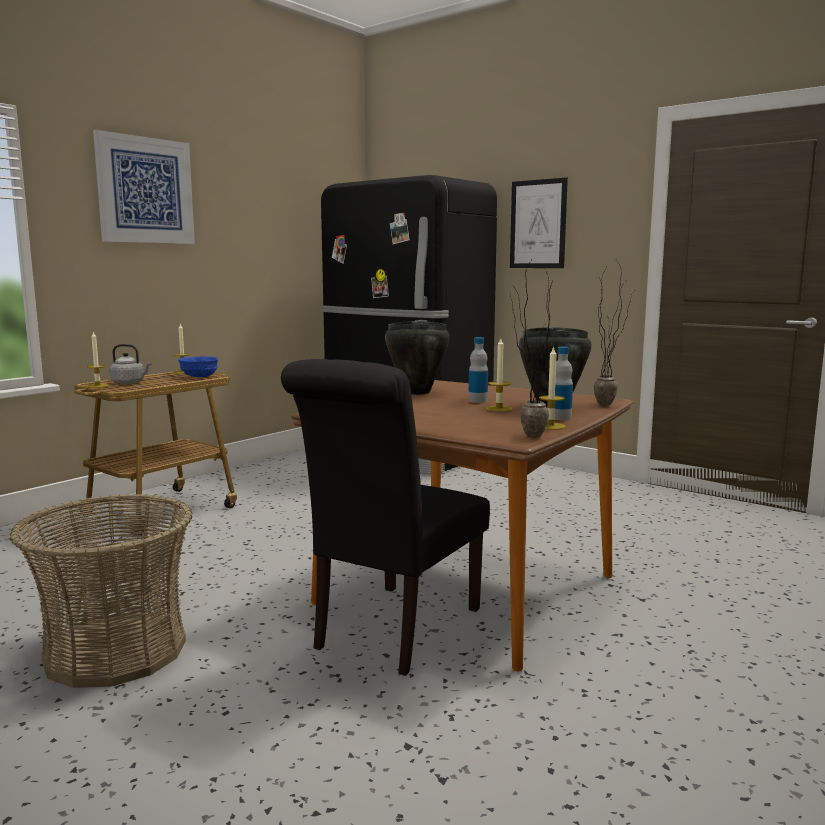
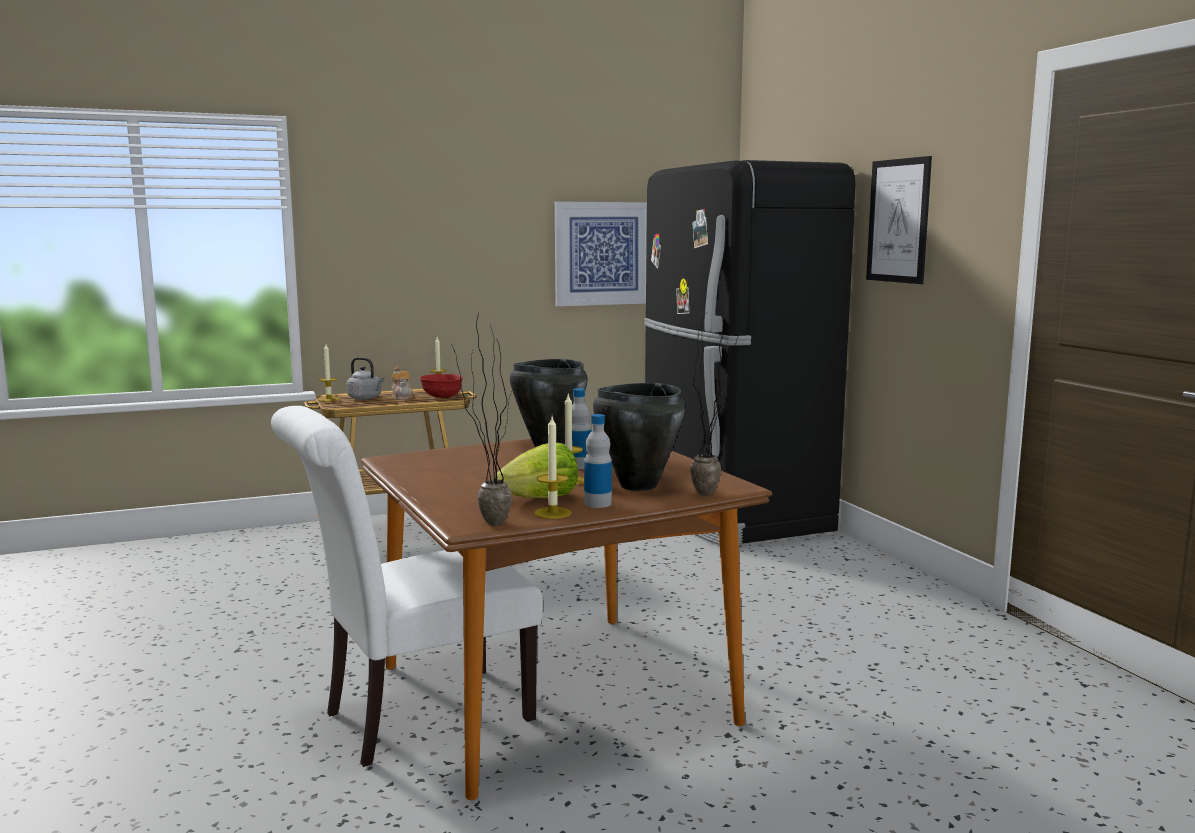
camera: 30 degrees right, 0 degrees up
basket [9,494,192,688] -> none
picture [93,130,195,244] -> picture moved to [555,201,647,306]
blue bowl [178,356,218,377] -> red bowl [420,374,463,398]
black chair [281,359,490,676] -> white chair [271,406,543,767]
none -> teapot [391,366,413,400]
none -> lettuce [497,442,578,498]

